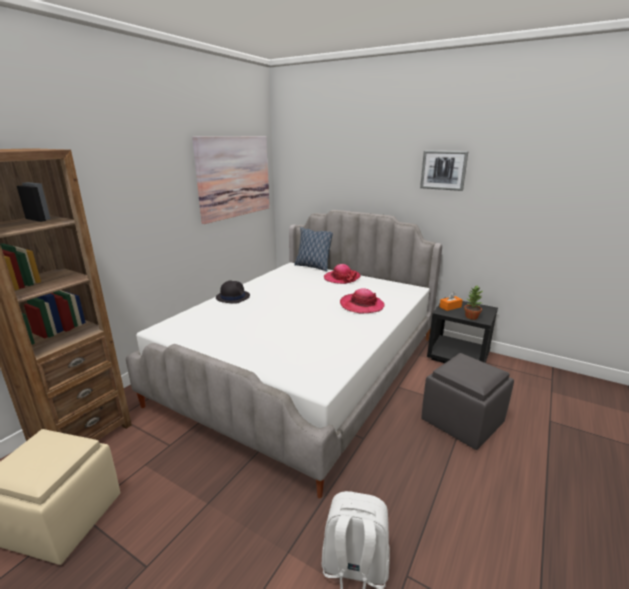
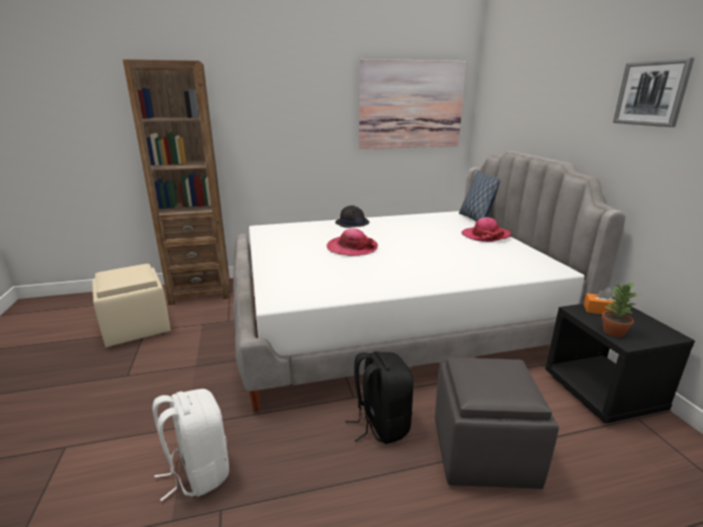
camera: 45 degrees right, 0 degrees up
hat [340,288,385,314] -> hat moved to [327,228,378,256]
none -> black backpack [345,351,413,444]

